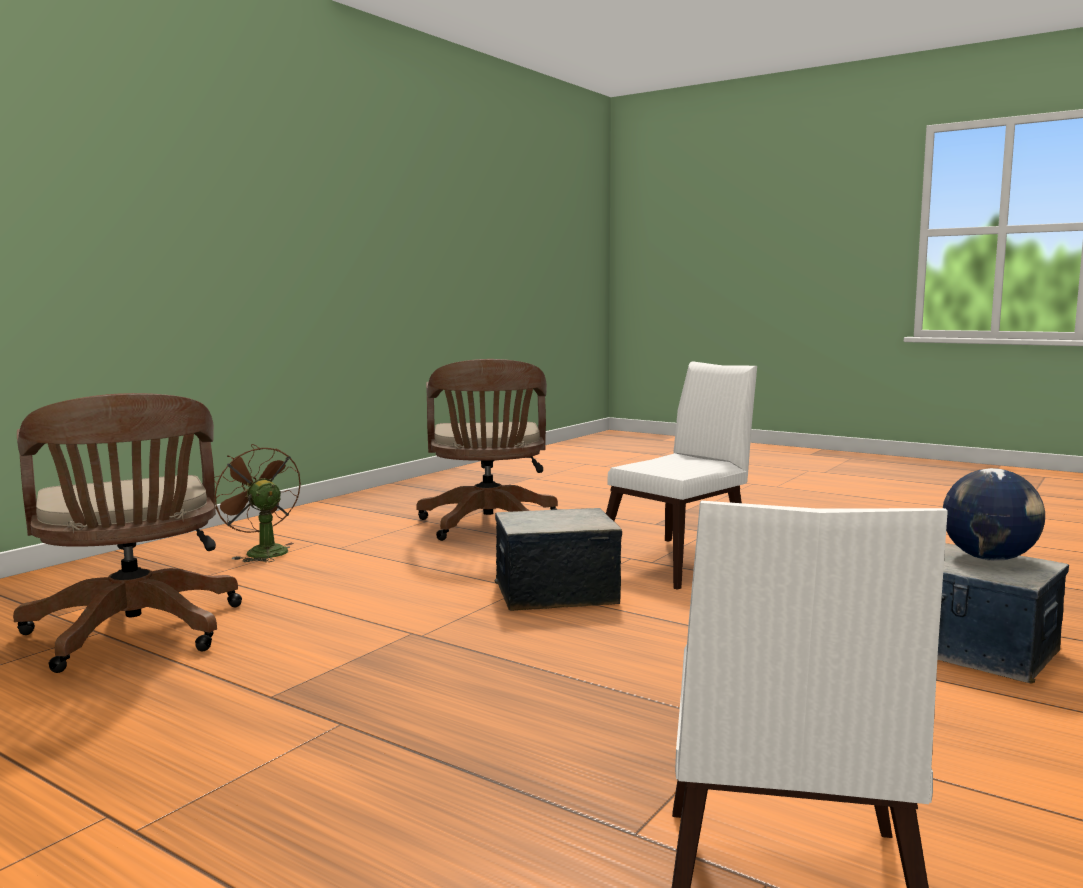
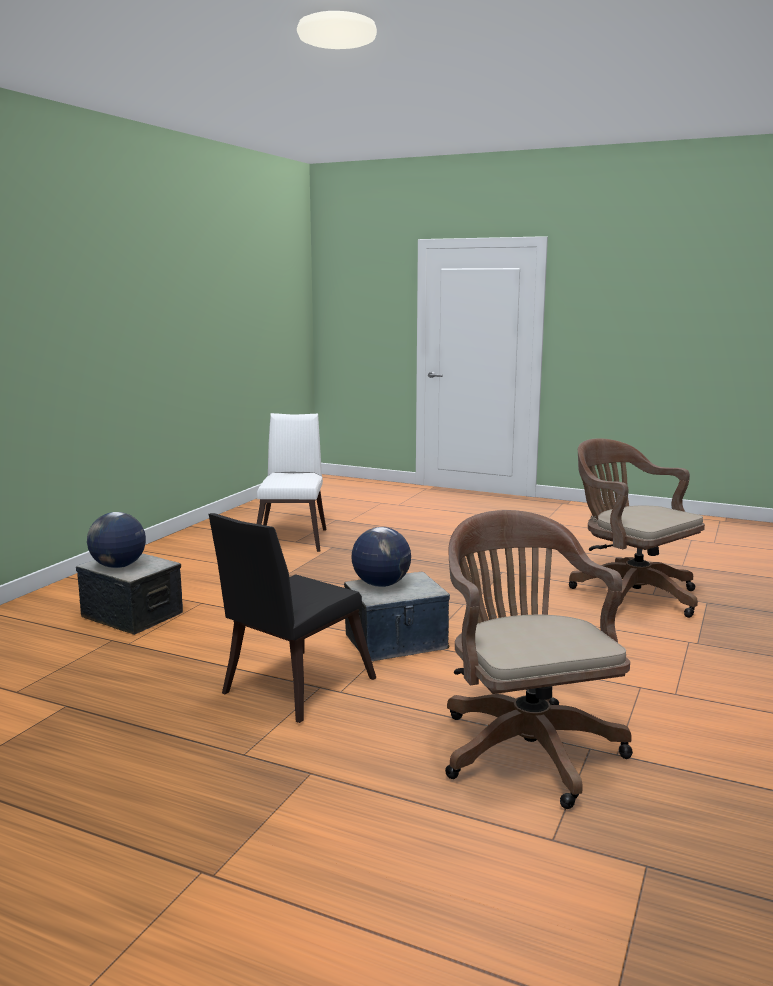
camera: 170 degrees right, 5 degrees up
brown fan [214,444,301,562] -> none
white chair [606,361,757,590] -> black chair [209,513,376,723]
none -> globe [351,527,411,587]

